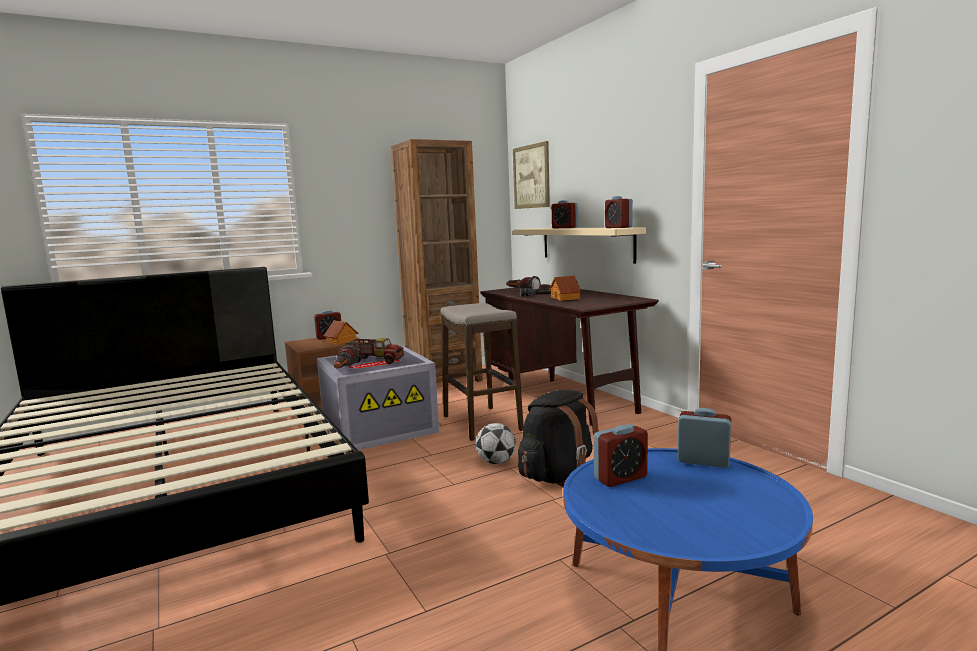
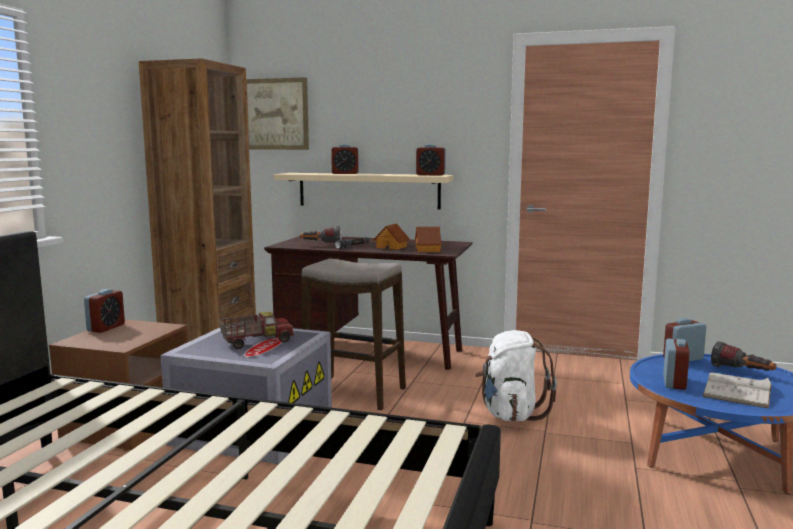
camera: 45 degrees left, 0 degrees up
toy house [324,320,359,345] -> toy house moved to [415,227,441,252]
flashlight [334,345,359,368] -> flashlight moved to [711,341,777,371]
football [476,423,516,464] -> none
black backpack [518,390,599,487] -> white backpack [475,330,557,421]
none -> white book [702,372,771,409]

